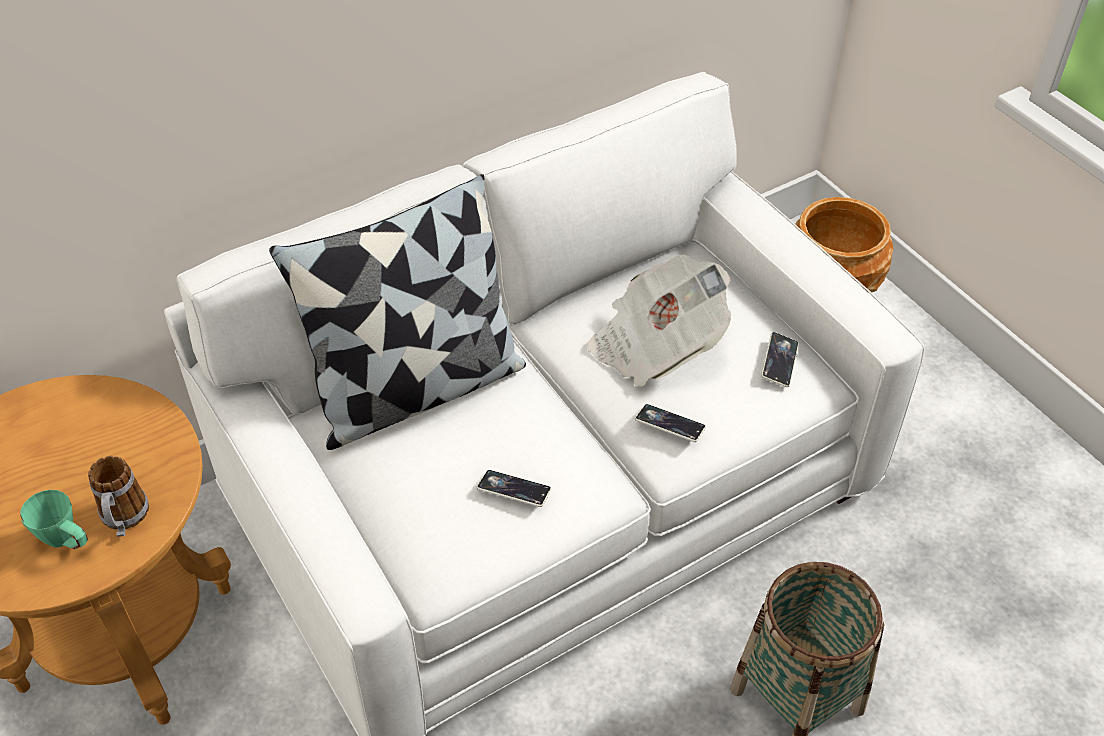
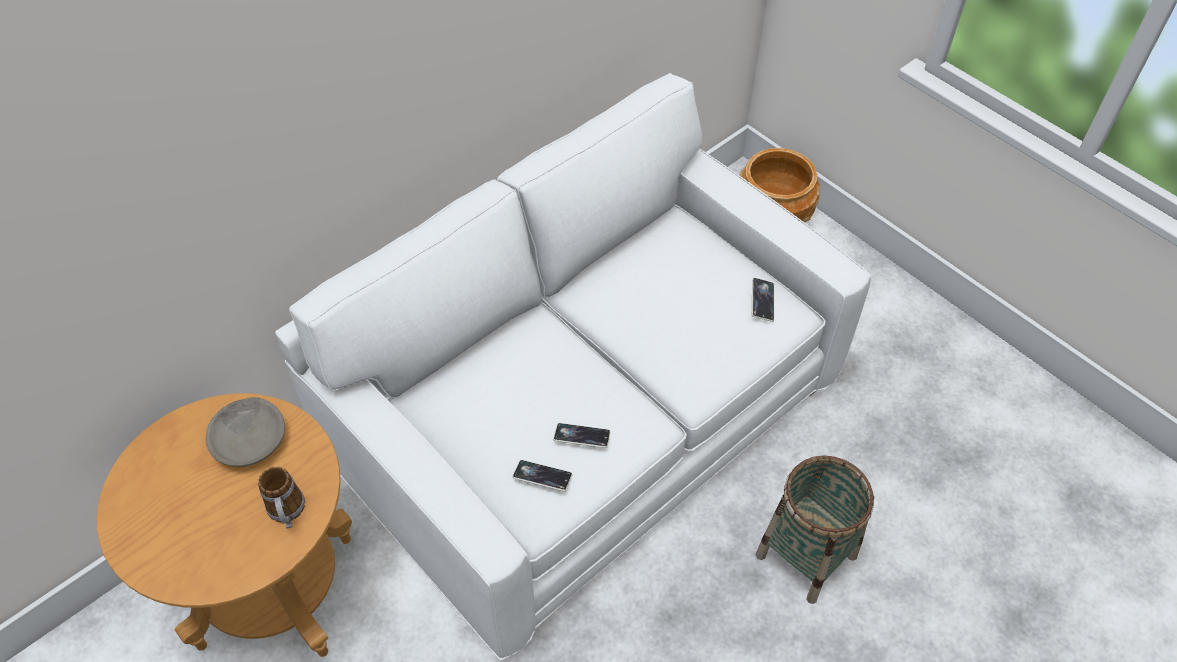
camera: 10 degrees left, 5 degrees up
green mug [20,490,88,549] -> none
pillow [269,174,526,450] -> none
newspaper [588,254,731,387] -> none
phone [635,404,706,442] -> phone moved to [512,460,572,491]
none -> grey bowl [206,397,285,467]

